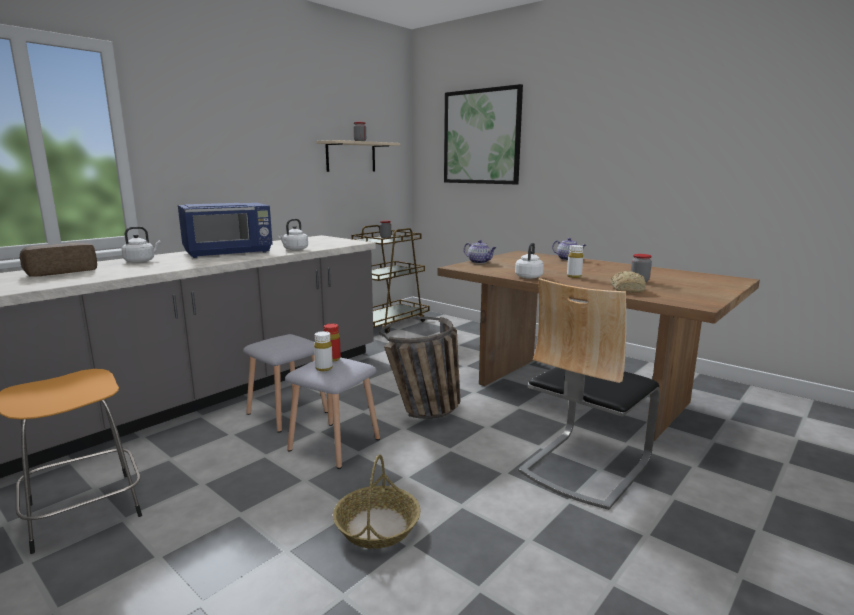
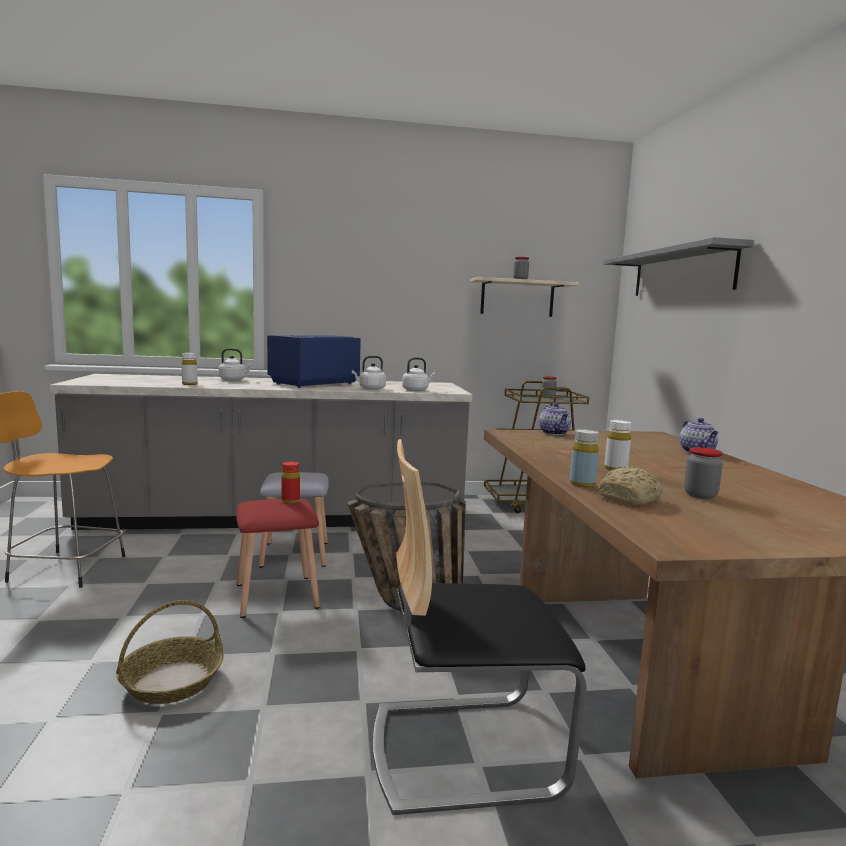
camera: 40 degrees right, 5 degrees down
bread [20,242,97,277] -> none
blue microwave [178,203,273,258] -> blue microwave turned 120 degrees clockwise [267,335,361,388]
grey stool [285,358,380,469] -> red stool [236,498,320,618]
white bottle [314,331,333,371] -> white bottle moved to [181,353,198,385]
picture [444,84,523,184] -> grey shelf [604,237,754,296]
white kettle [515,243,544,279] -> white kettle moved to [402,357,436,391]
none -> yellow bottle [570,429,599,488]

